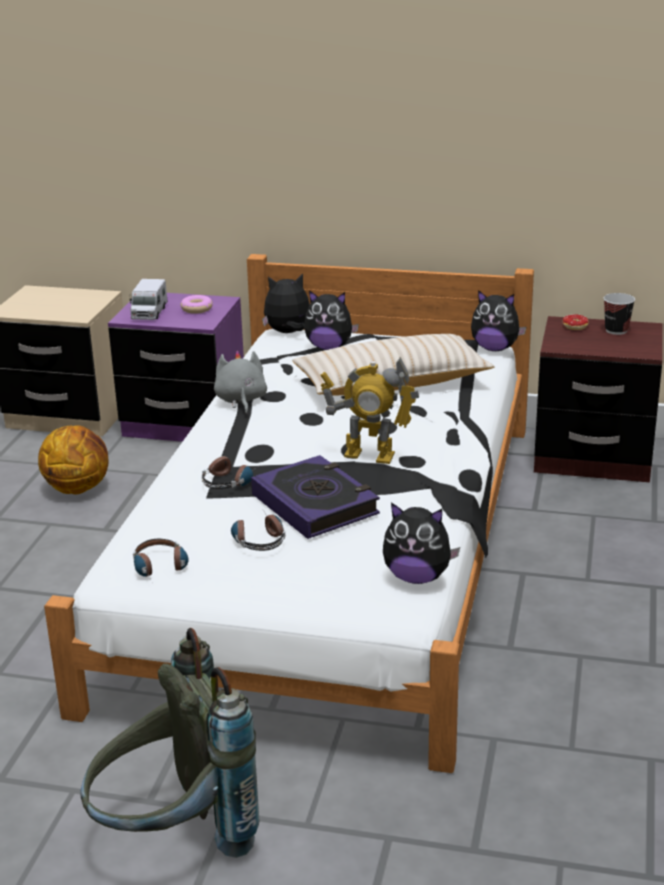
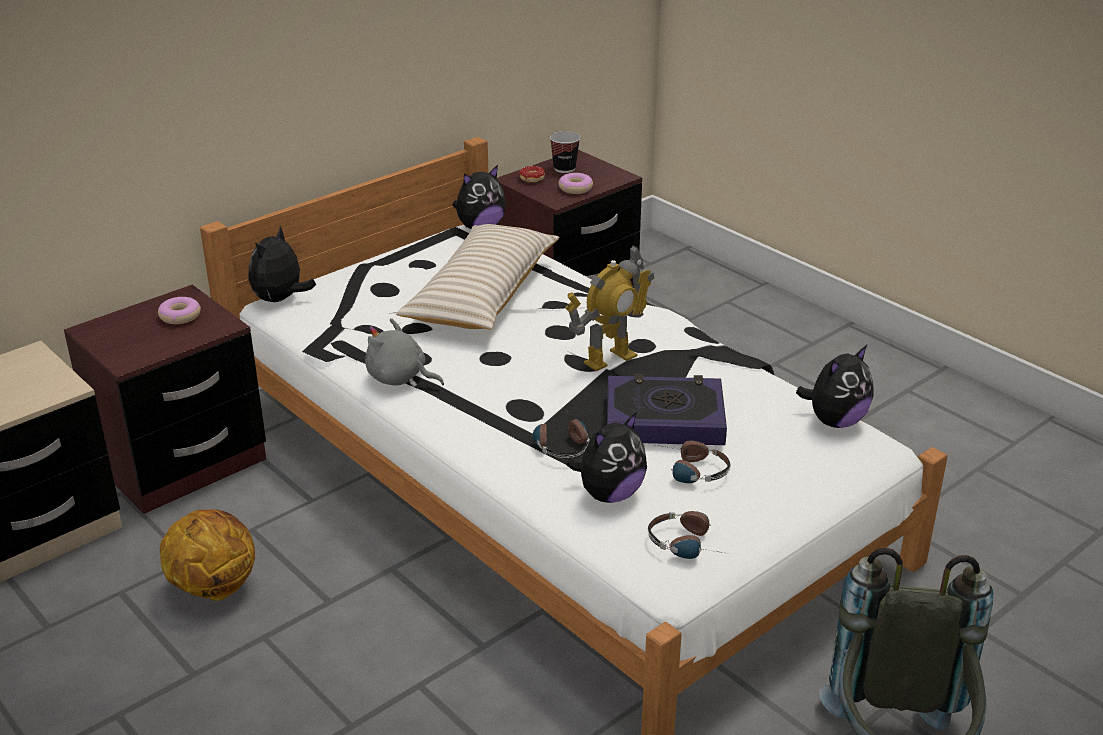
camera: 55 degrees left, 5 degrees up
purple nightstand [108,293,244,442] -> brown nightstand [64,285,266,514]
toy truck [129,279,168,320] -> none
plush toy [304,290,359,350] -> plush toy moved to [567,413,647,503]
none -> donut [558,173,593,194]

